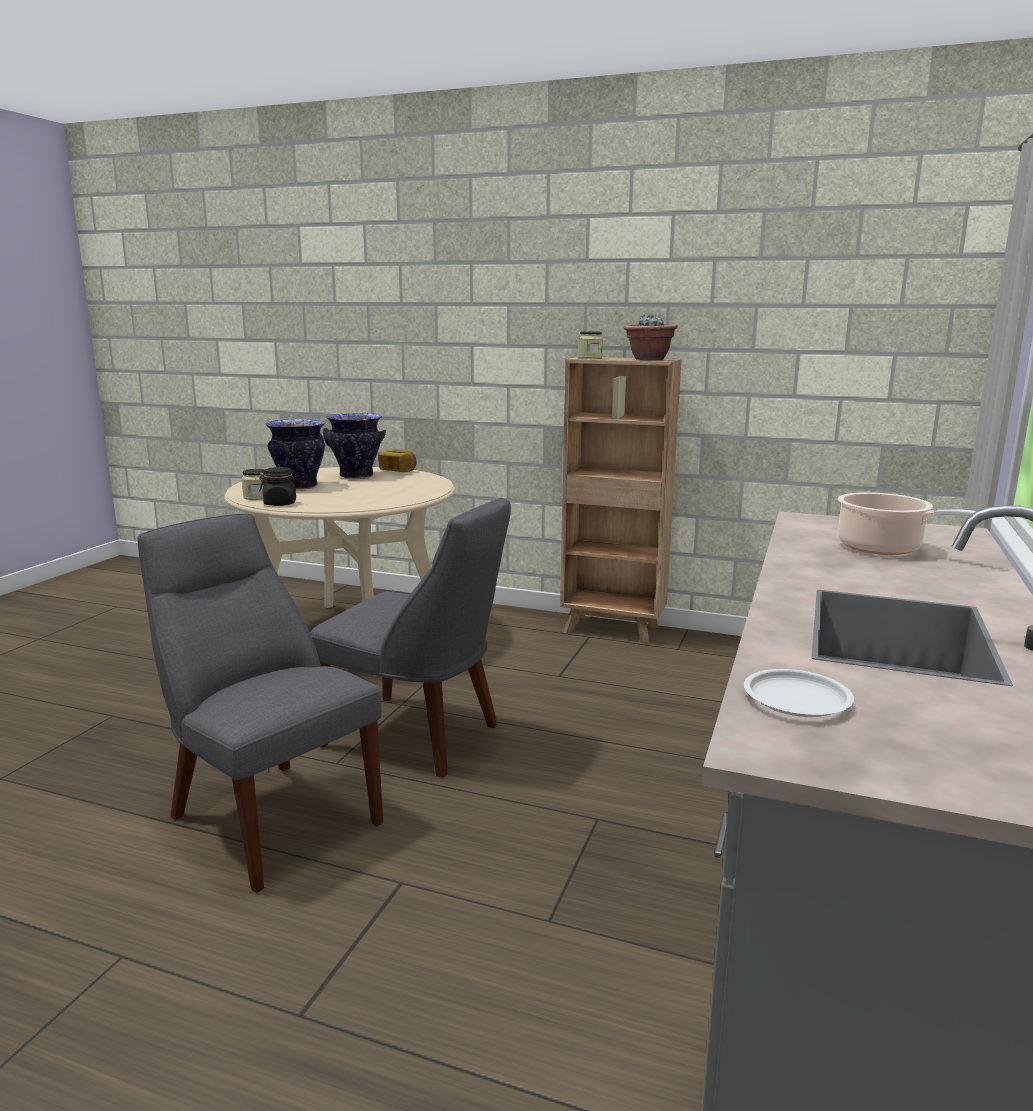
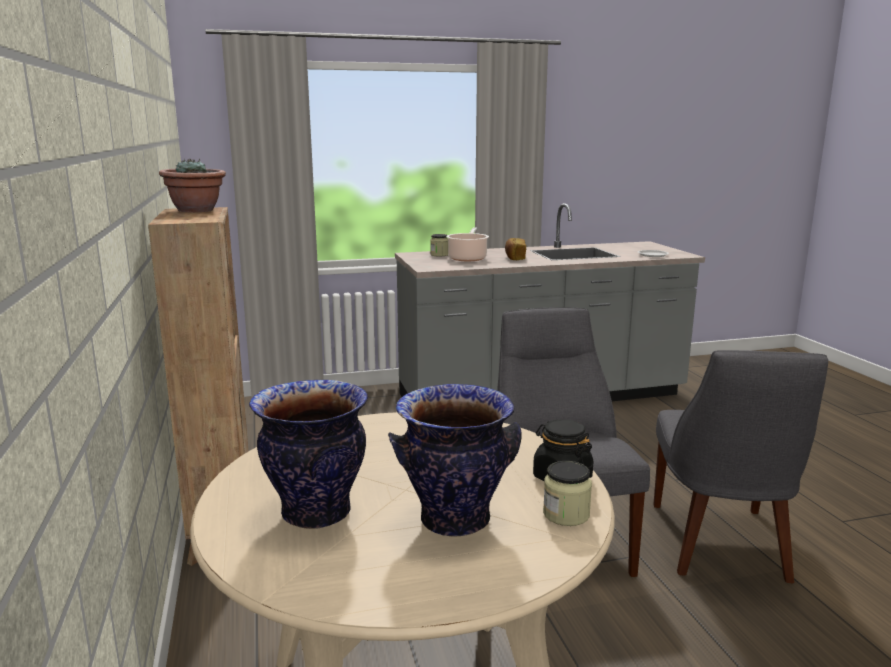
camera: 125 degrees left, 0 degrees up
bread [378,449,416,472] -> bread moved to [505,238,526,260]
jar [578,331,603,359] -> jar moved to [430,234,448,256]

